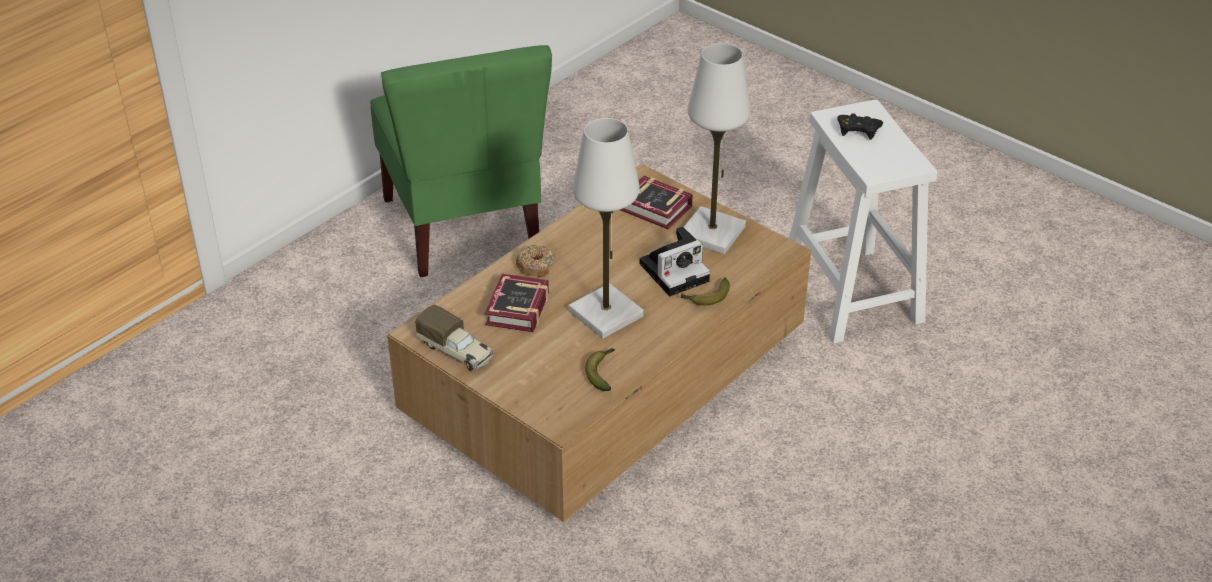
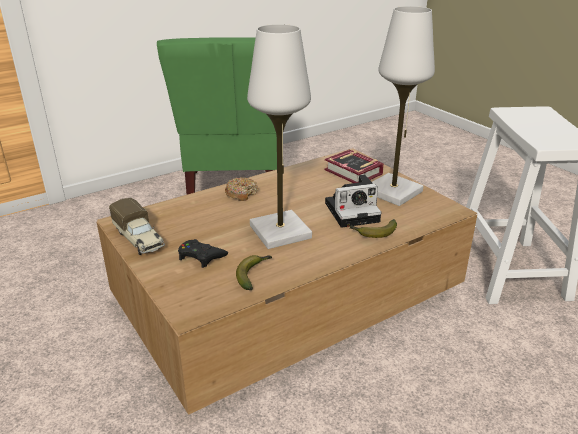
camera: 15 degrees right, 10 degrees down
book [485,274,549,333] -> none
black game controller [837,114,883,140] -> black game controller moved to [178,239,228,268]

